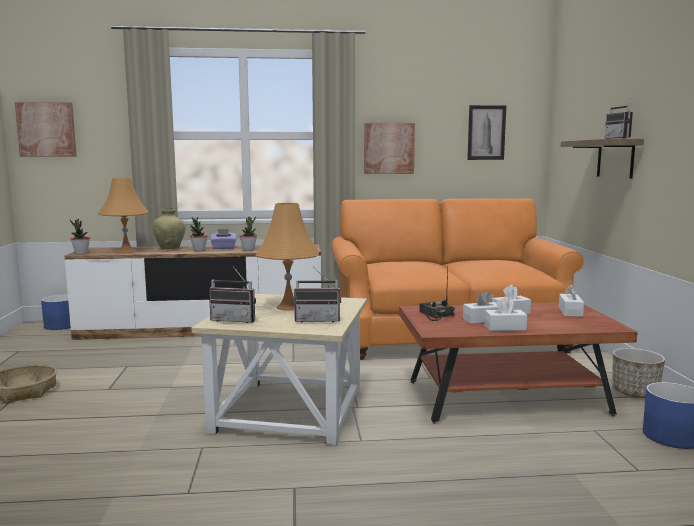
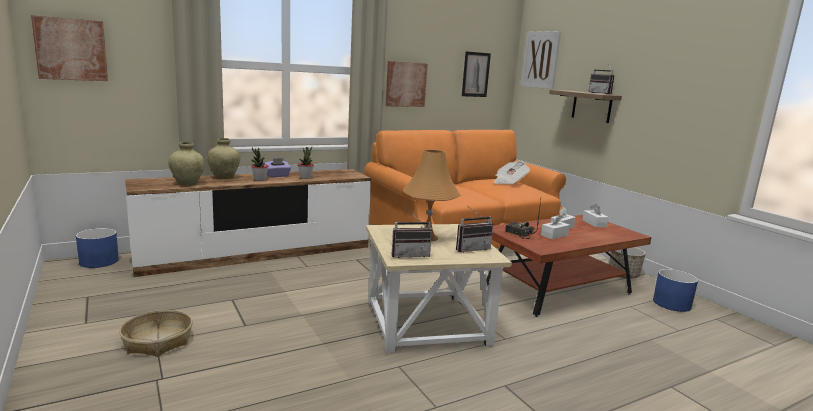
camera: 25 degrees left, 5 degrees up
potted plant [70,219,90,254] -> none
orange table lamp [98,178,149,253] -> beige vase [168,142,205,186]
white tissue box [485,297,527,331] -> none
none -> newspaper [494,161,530,185]
none -> picture [521,31,561,89]

